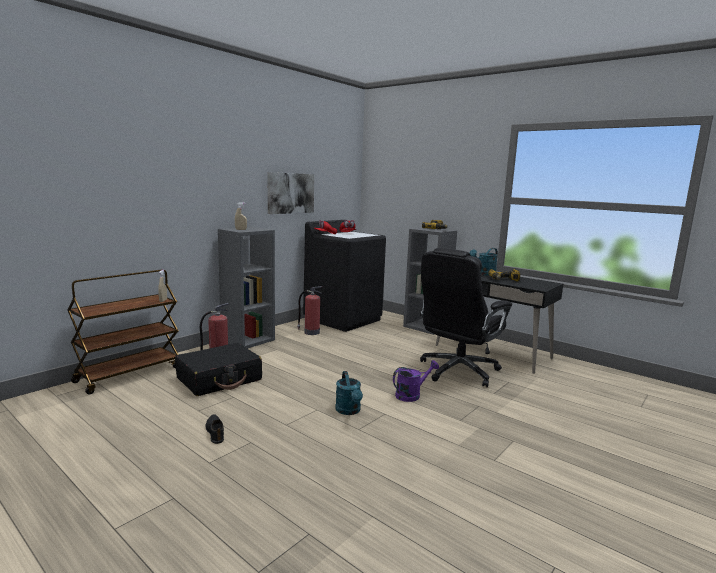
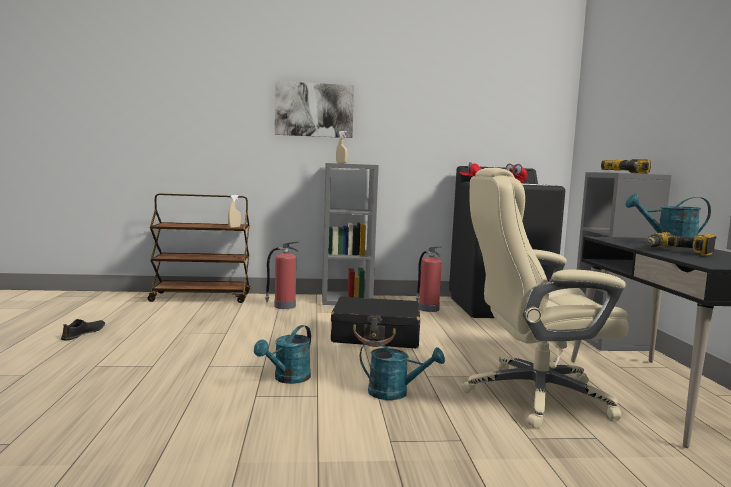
camera: 45 degrees right, 5 degrees down
black suitcase [175,343,262,396] -> black suitcase moved to [331,296,420,348]
black shoe [206,415,224,444] -> black shoe moved to [61,319,105,340]
picture [268,172,314,214] -> picture moved to [275,81,354,138]
purple watering can [393,360,439,402] -> turquoise watering can [360,340,445,400]
black office chair [420,248,512,387] -> beige office chair [462,168,629,428]

